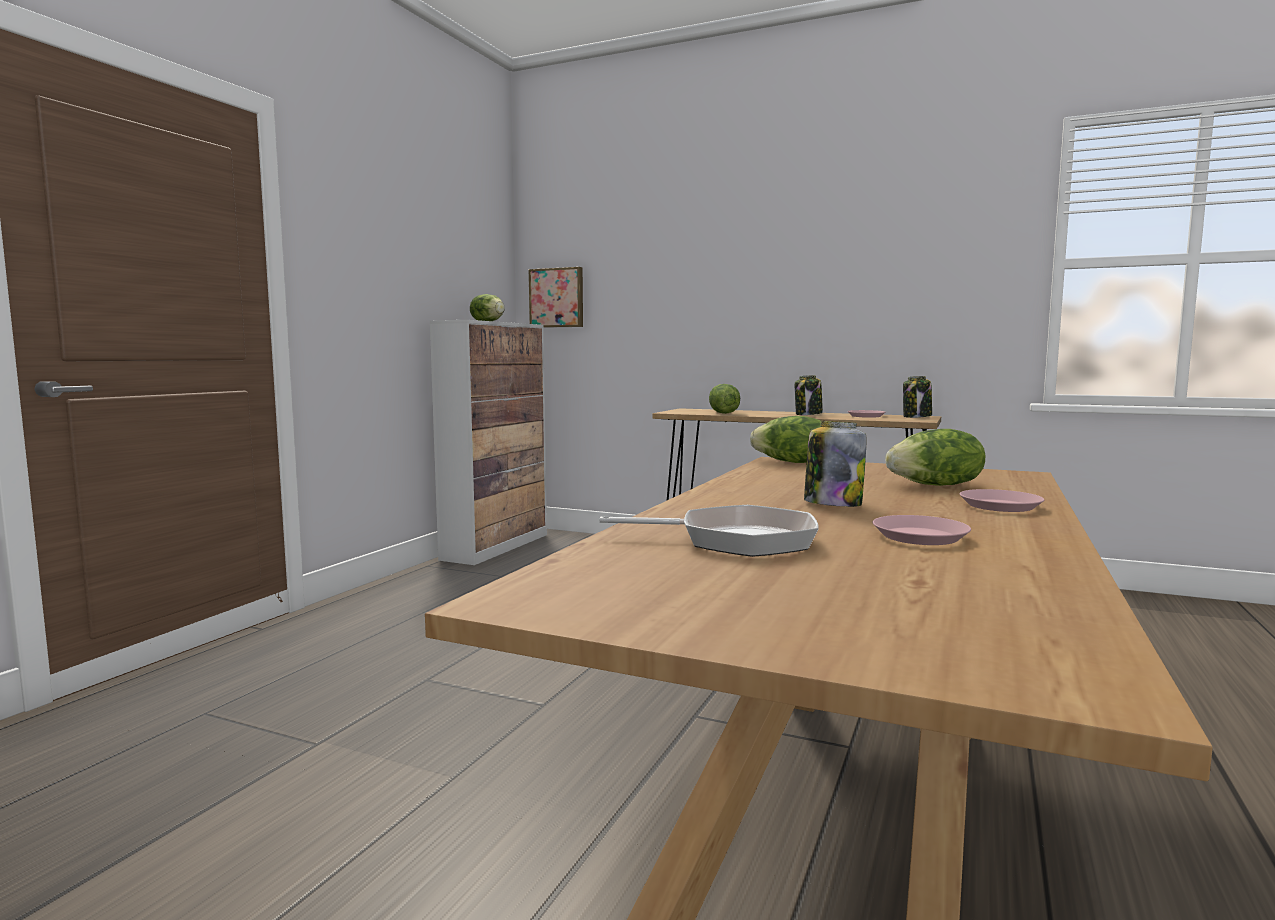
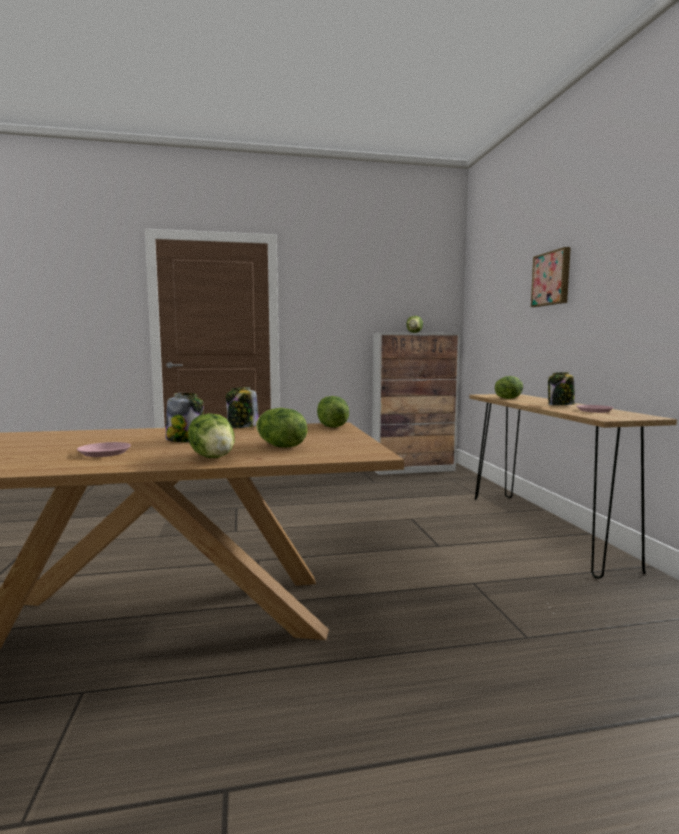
camera: 55 degrees right, 0 degrees up
picture [529,267,583,328] -> picture moved to [531,247,571,307]
frying pan [599,505,819,557] -> none
jar [903,376,932,418] -> jar moved to [226,387,259,428]
pink plate [959,489,1044,512] -> lettuce [188,413,235,458]

